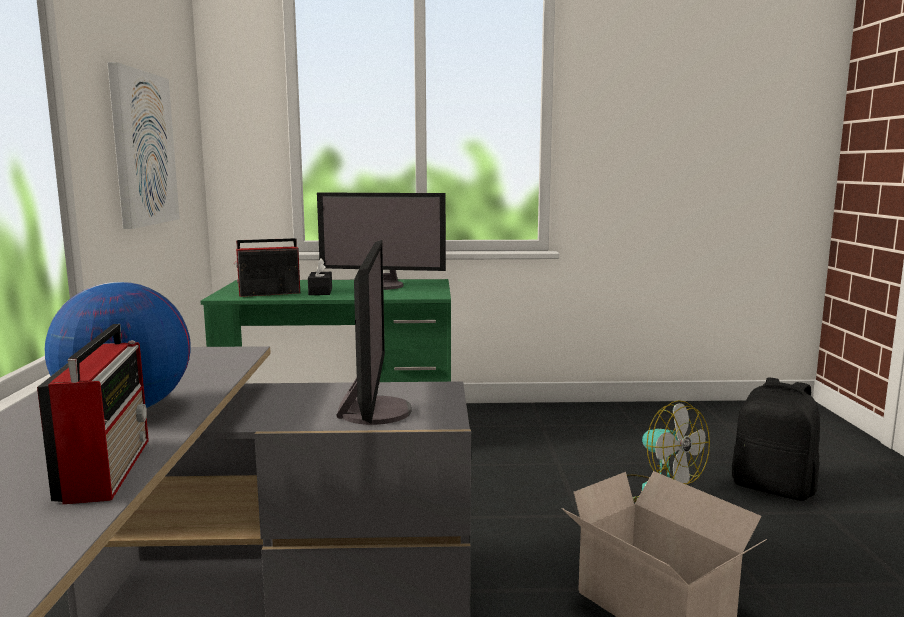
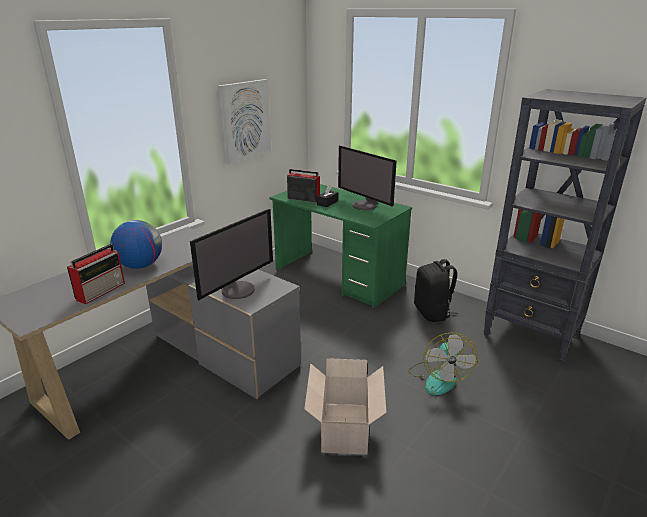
camera: 40 degrees right, 15 degrees up
black backpack [732,377,820,501] -> black backpack moved to [414,259,458,322]
none -> black bookcase [483,89,646,365]

